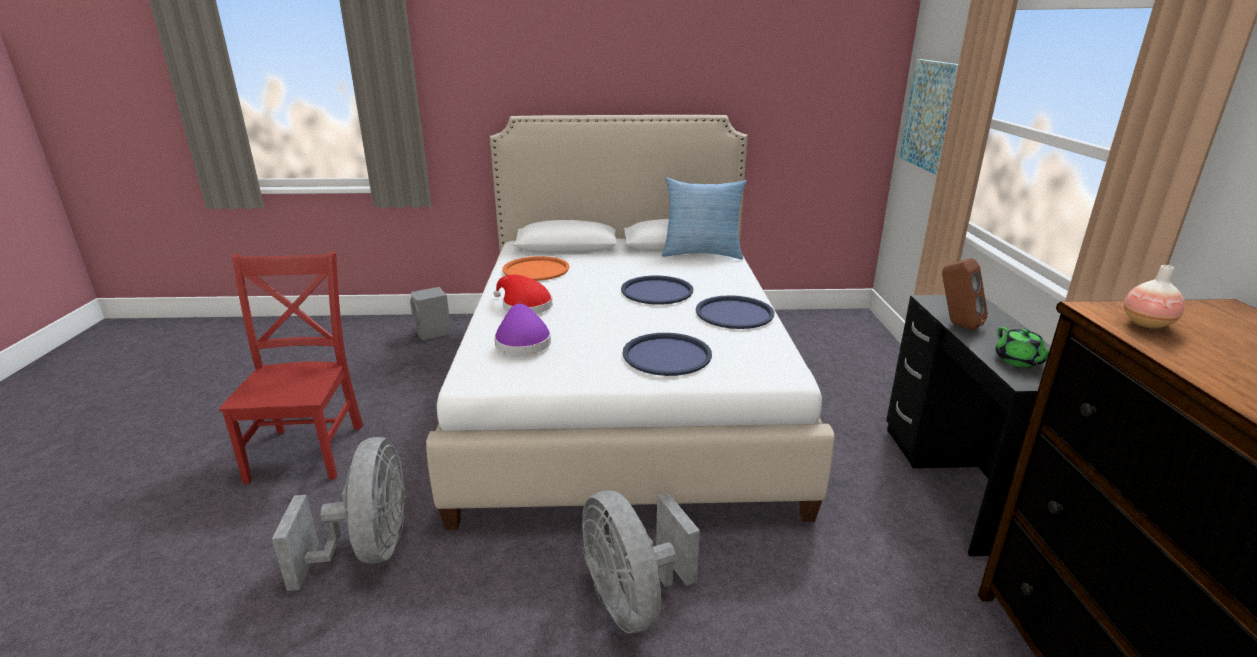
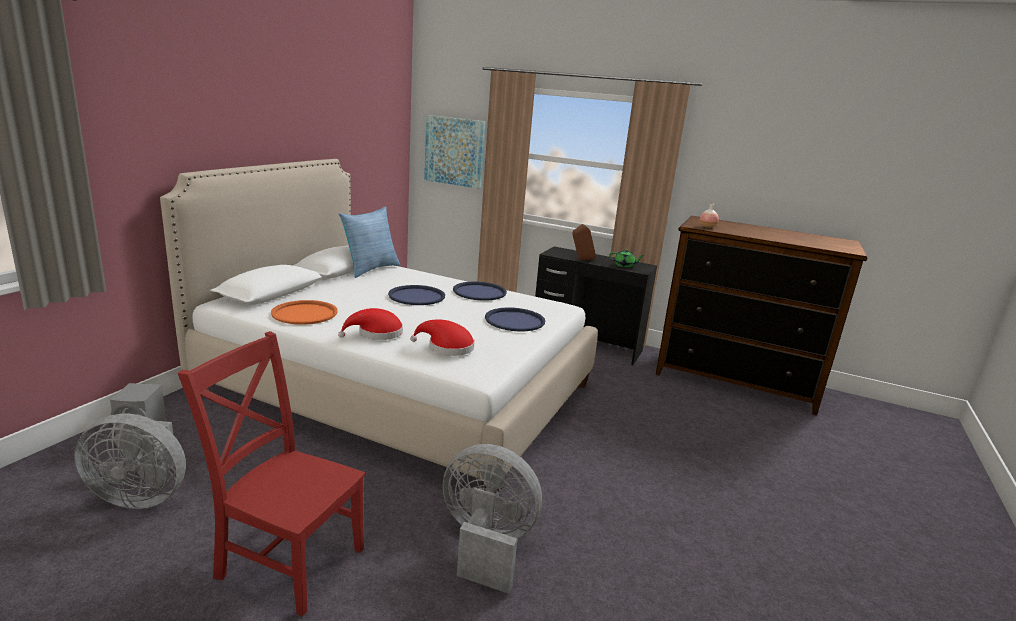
camera: 65 degrees left, 5 degrees down
purple hat [494,304,551,355] -> red hat [410,319,474,356]
grey fan [582,491,700,633] -> grey fan moved to [74,414,186,509]

